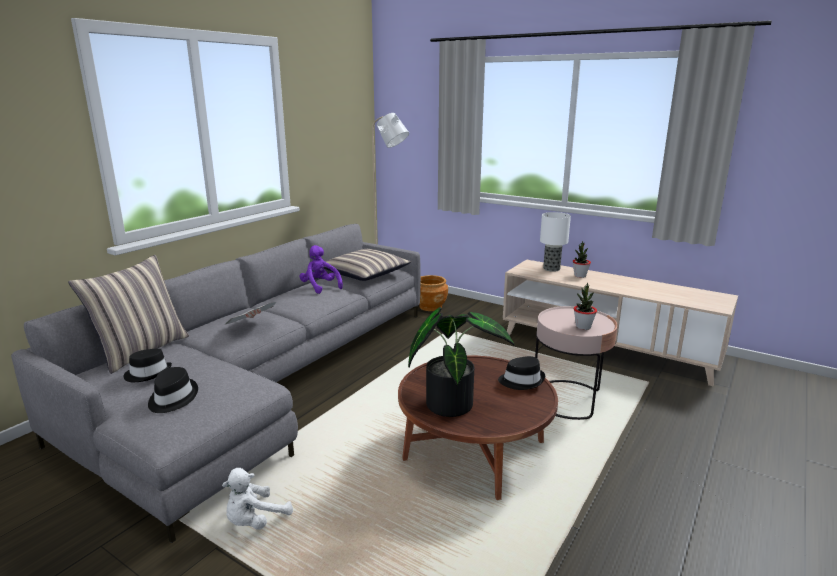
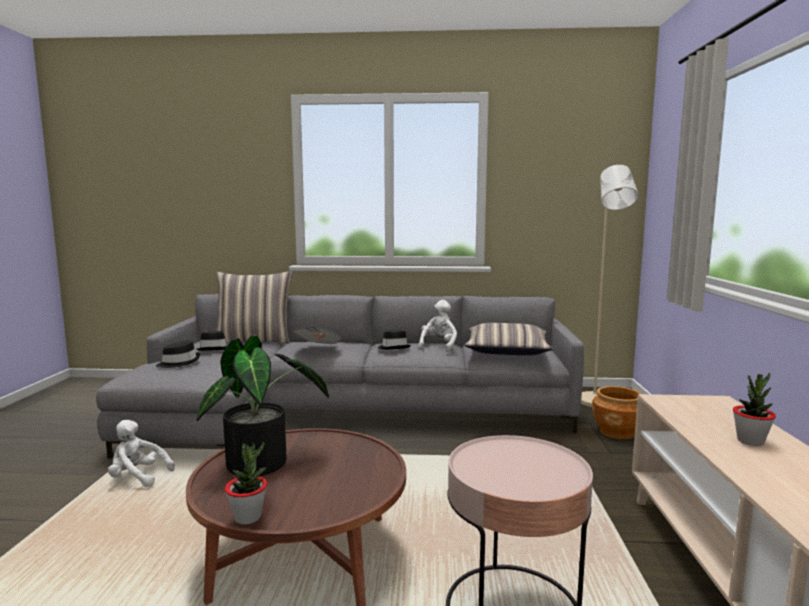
camera: 60 degrees right, 10 degrees down
purple plush toy [299,245,343,294] -> white plush toy [419,300,457,352]
black hat [498,356,545,390] -> black hat moved to [378,330,411,350]
table lamp [540,212,571,272] -> none
potted plant [574,283,597,330] -> potted plant moved to [225,442,267,525]

